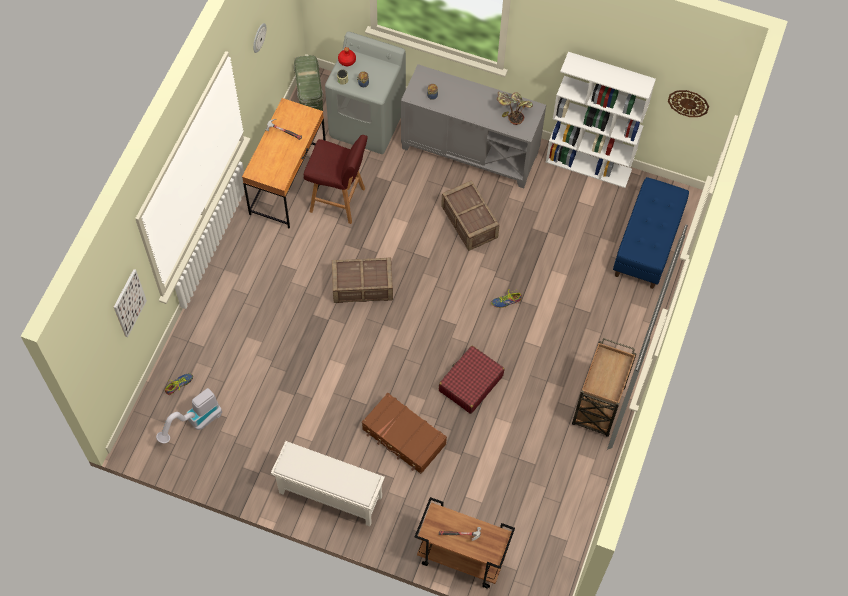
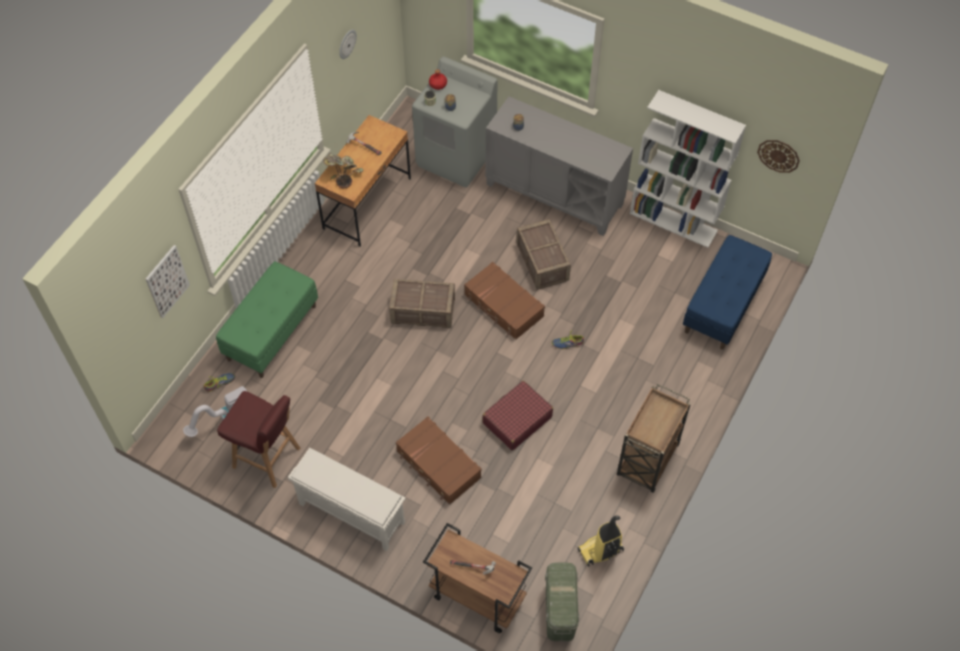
camera: 10 degrees right, 5 degrees down
green storage box [294,55,323,111] -> green storage box moved to [545,563,579,641]
red stool [304,135,368,224] -> red stool moved to [217,391,300,488]
potted plant [497,91,533,125] -> potted plant moved to [323,153,363,189]
none -> green bench [216,261,318,378]
none -> brown suitcase [464,262,545,340]
none -> vacuum cleaner [578,515,624,567]

